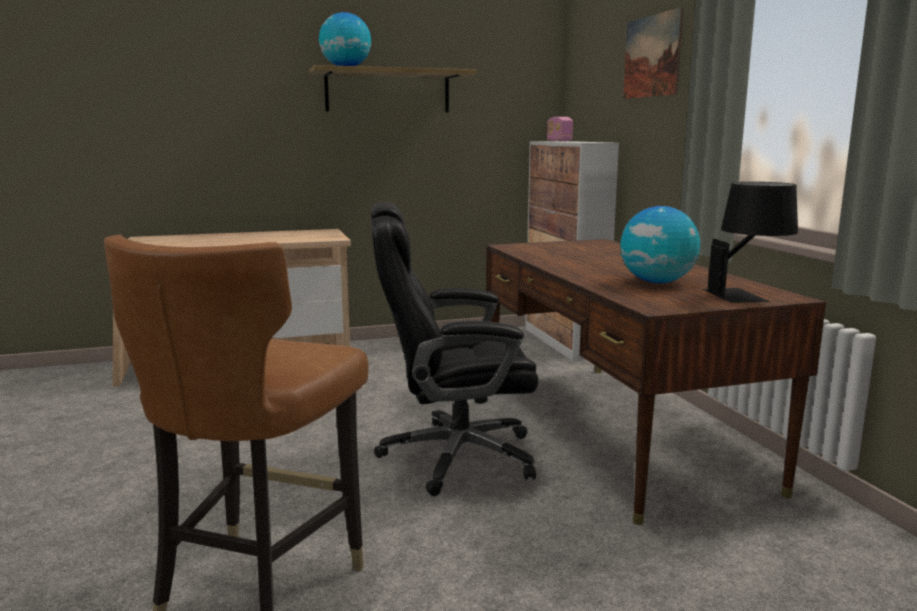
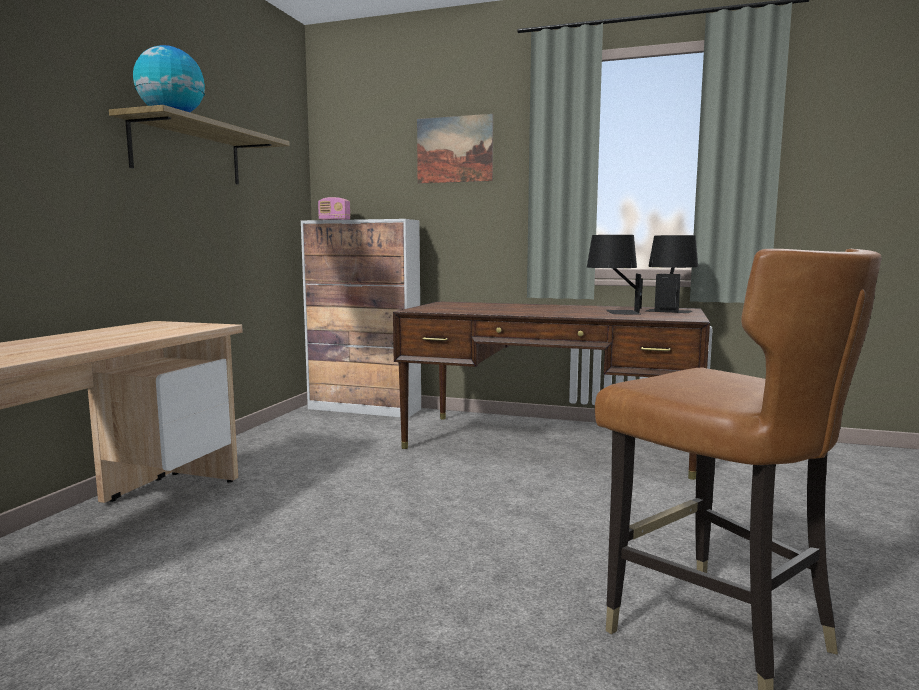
camera: 55 degrees left, 5 degrees down
black office chair [371,201,538,496] -> none
globe [620,206,700,283] -> black table lamp [587,235,643,314]

